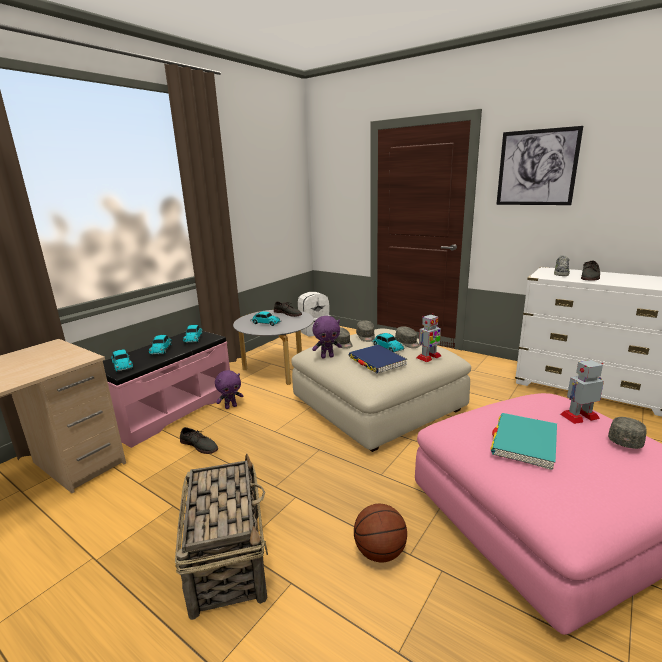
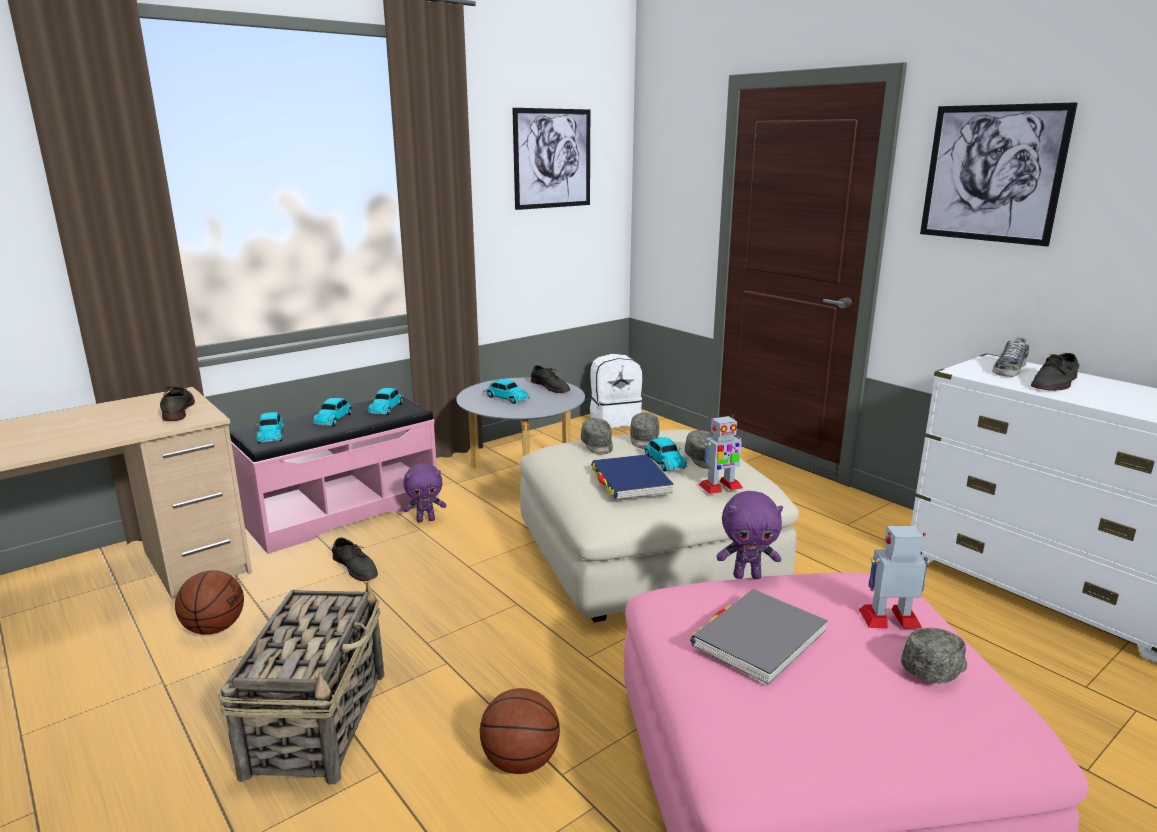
camera: 15 degrees right, 0 degrees up
purple plush toy [312,316,342,358] -> purple plush toy moved to [716,491,783,579]
turquoise book [490,413,557,470] -> grey book [690,589,828,686]
none -> grey shoe [160,386,195,421]
none -> basketball [175,570,244,635]
none -> picture [512,108,590,210]

